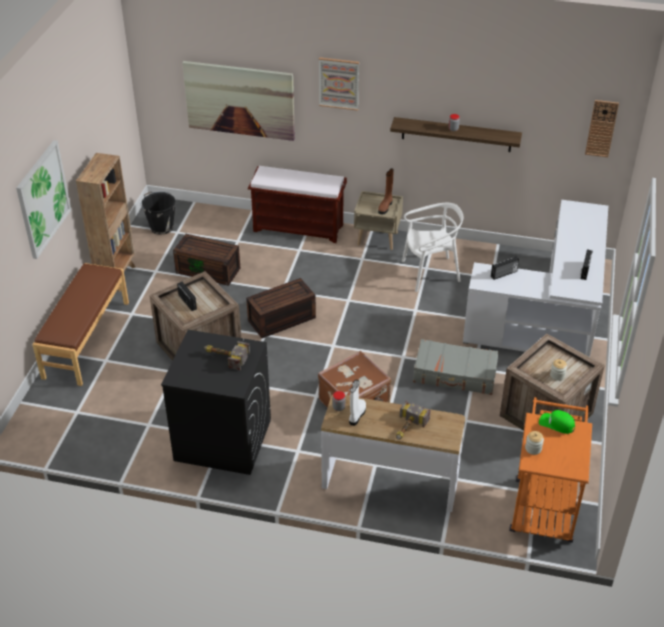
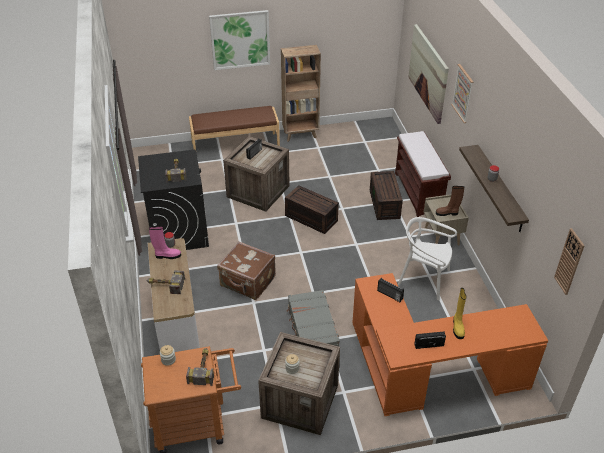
camera: 65 degrees right, 0 degrees up
black bucket [141,192,176,235] -> none
brown storage box [173,234,240,286] -> brown storage box moved to [370,171,403,220]
white boot [349,380,366,426] -> pink boot [149,226,181,259]
white chair [402,203,463,292] -> white chair turned 150 degrees clockwise [398,217,457,300]
white desk [463,200,608,357] -> orange desk [352,273,548,416]
green cap [539,410,575,434] -> hammer [186,348,214,386]
none -> yellow boot [453,288,467,339]

